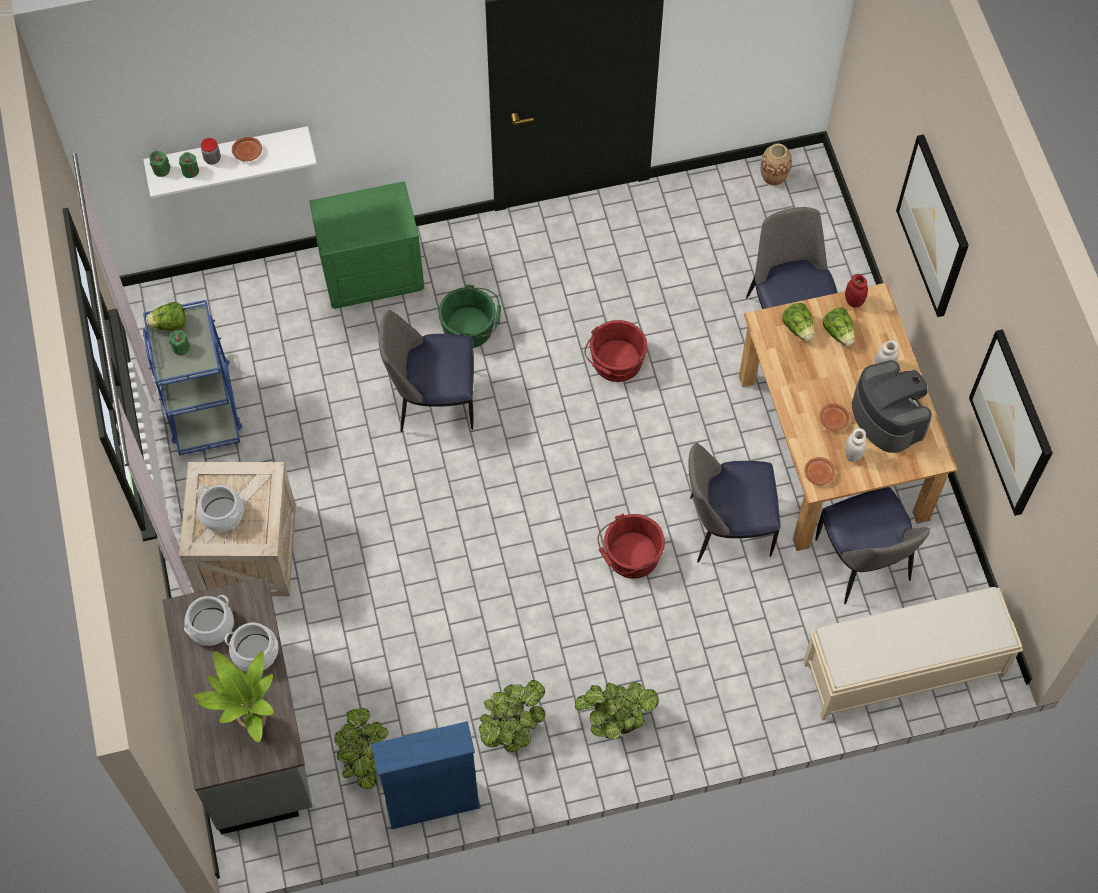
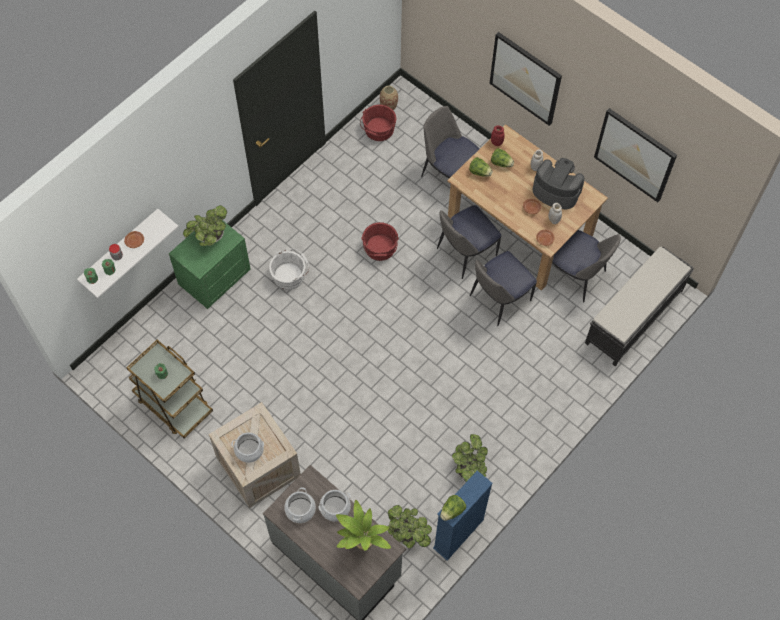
camera: 35 degrees left, 0 degrees up
blue cart [143,300,242,455] -> brown cart [127,340,213,438]
lettuce [146,302,186,331] -> lettuce moved to [440,495,466,521]
chair [379,310,474,432] -> chair moved to [437,205,501,279]
green bucket [438,285,501,348] -> white bucket [269,248,309,290]
potted plant [575,682,659,739] -> potted plant moved to [183,205,227,246]
red bucket [598,513,665,579] -> red bucket moved to [360,104,397,141]
beige bench [803,587,1023,720] -> black bench [585,246,694,367]

